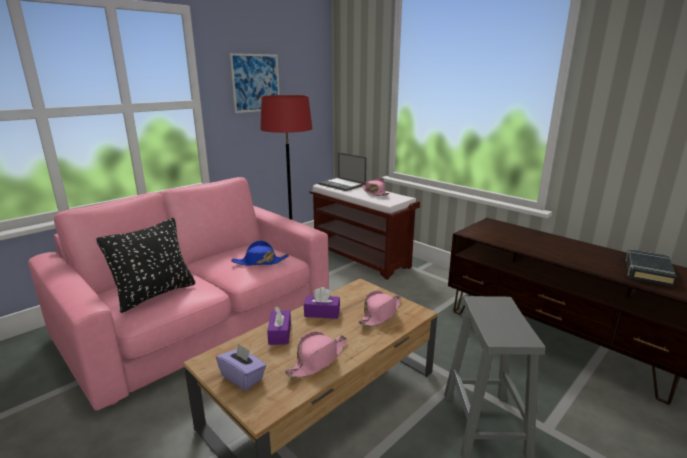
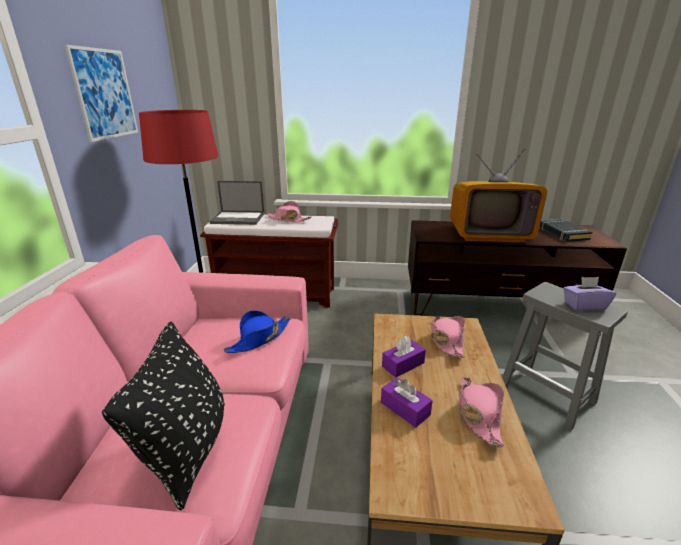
camera: 40 degrees left, 5 degrees up
purple tissue box [216,343,266,390] -> purple tissue box moved to [563,277,616,311]
none -> television [450,148,547,242]

